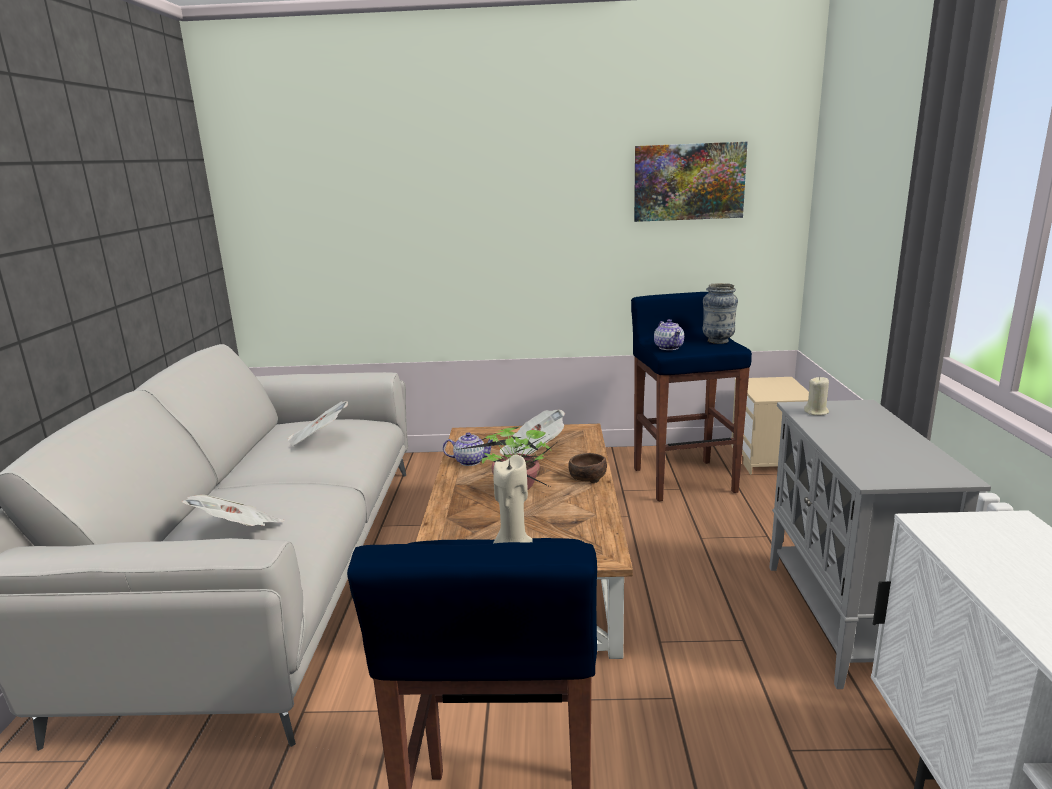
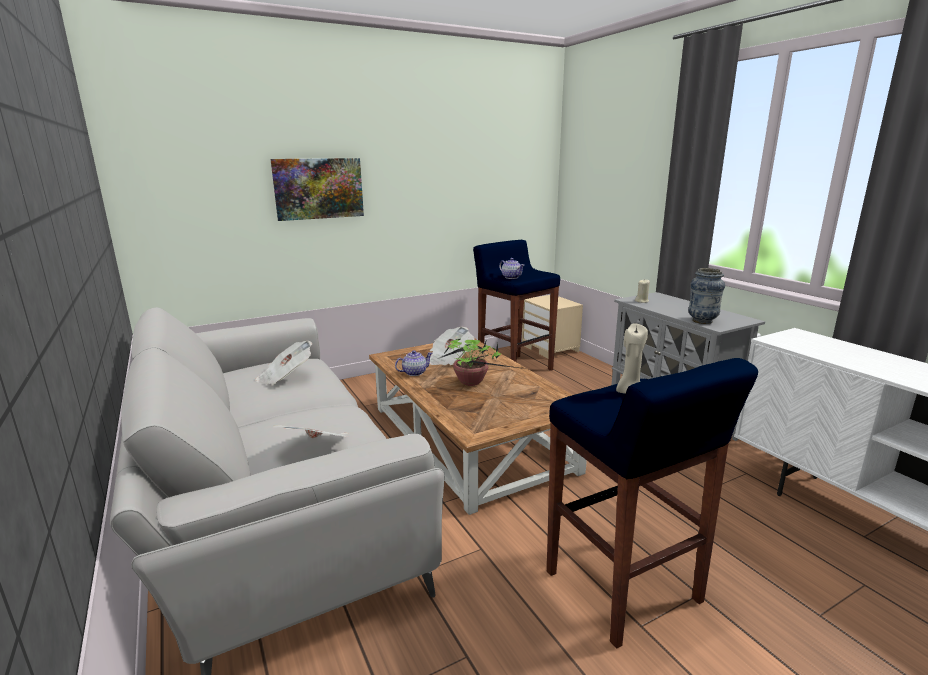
camera: 30 degrees left, 0 degrees up
brown bowl [568,453,607,483] -> none
picture [634,141,748,222] -> picture moved to [271,158,364,221]
vase [702,283,738,344] -> vase moved to [688,268,725,324]

